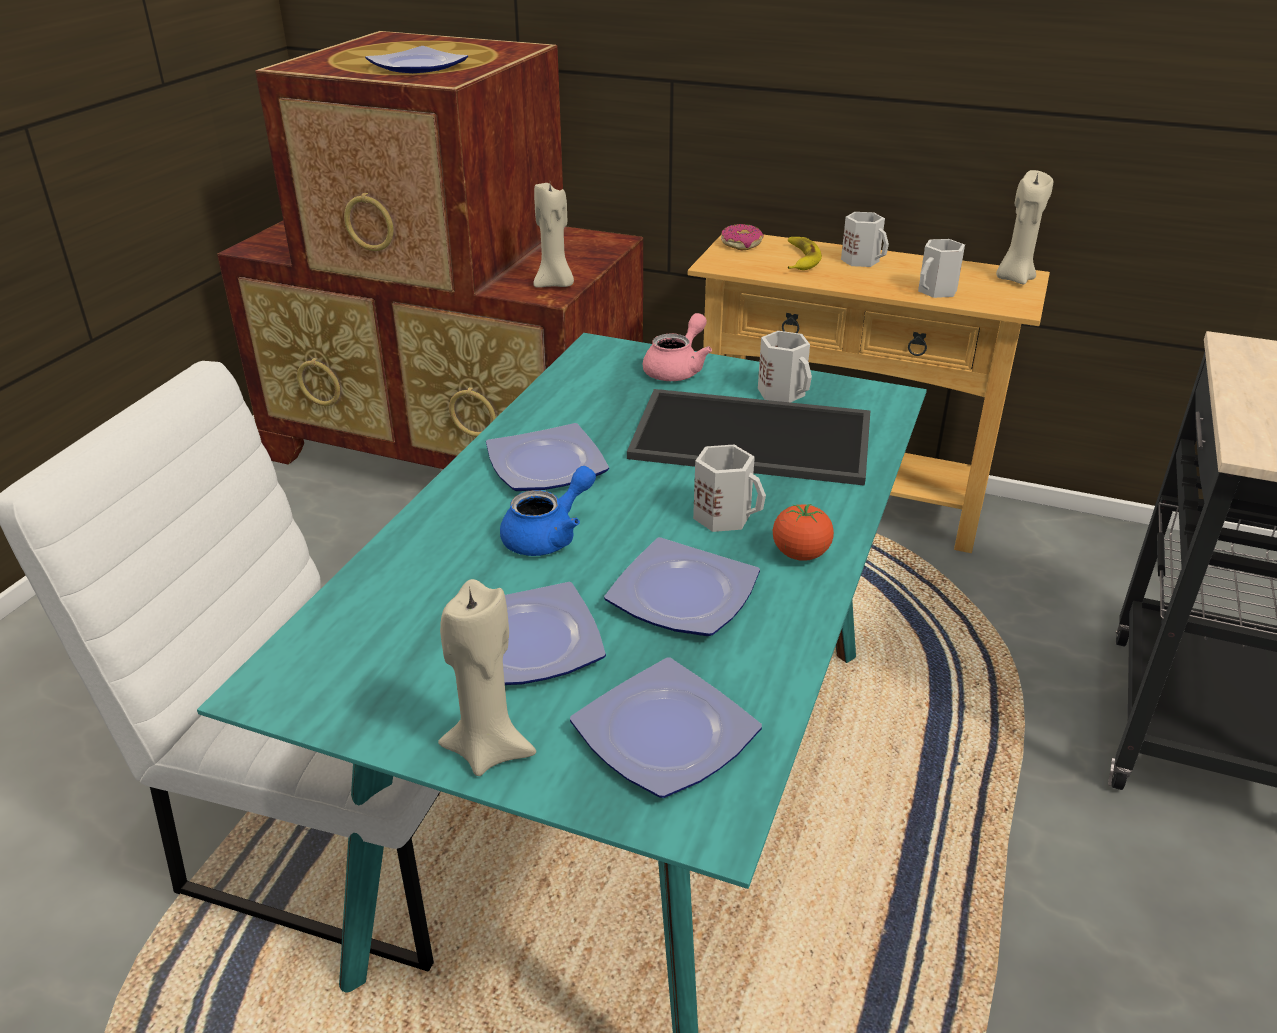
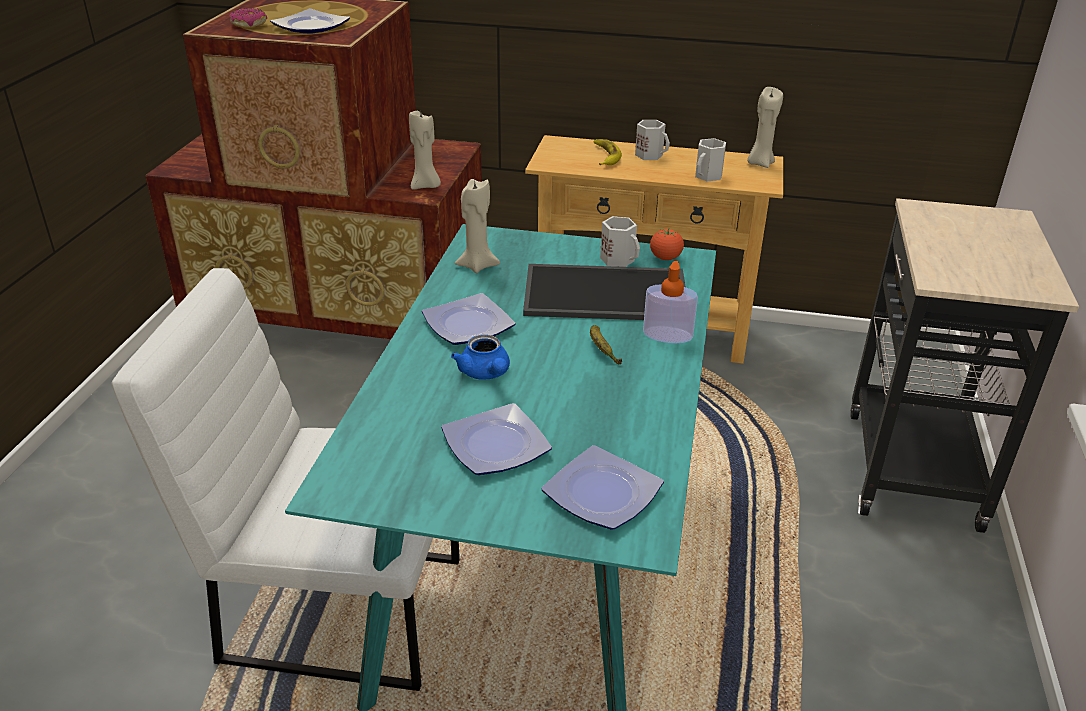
camera: 10 degrees left, 0 degrees up
beige candle [438,579,536,776] -> beige candle moved to [455,179,500,273]
blue teapot [500,466,596,556] -> blue teapot turned 120 degrees clockwise [451,335,510,380]
plate [604,537,760,636] -> none
pink teapot [643,313,712,381] -> none
white mug [693,445,766,532] -> banana [590,325,622,365]
donut [721,224,764,250] -> donut moved to [230,8,267,29]
tomato [773,504,834,561] -> tomato moved to [650,229,684,260]
none -> soap dispenser [643,261,698,343]

